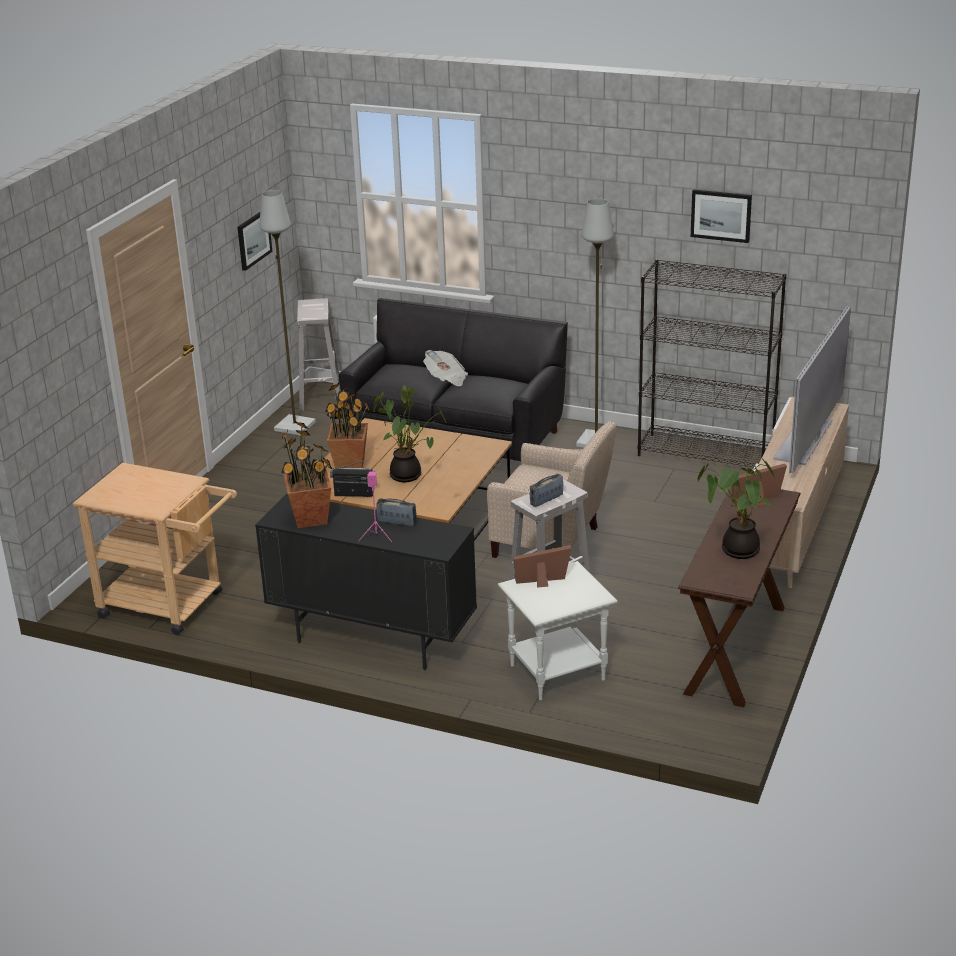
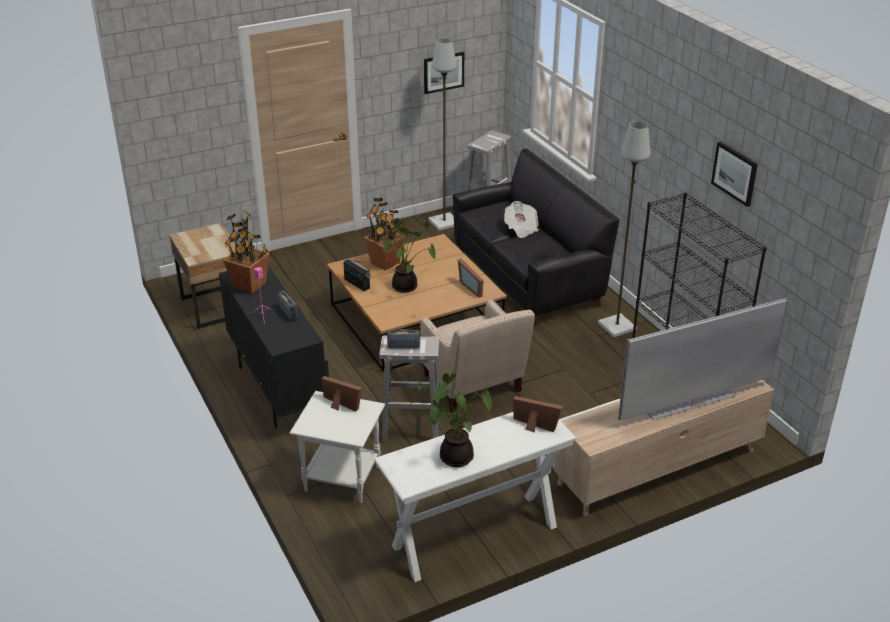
camera: 40 degrees right, 5 degrees up
beige cart [73,463,237,635] -> beige nightstand [169,223,236,329]
brown console table [678,486,800,707] -> white console table [374,412,577,582]
none -> picture frame [458,258,484,298]

